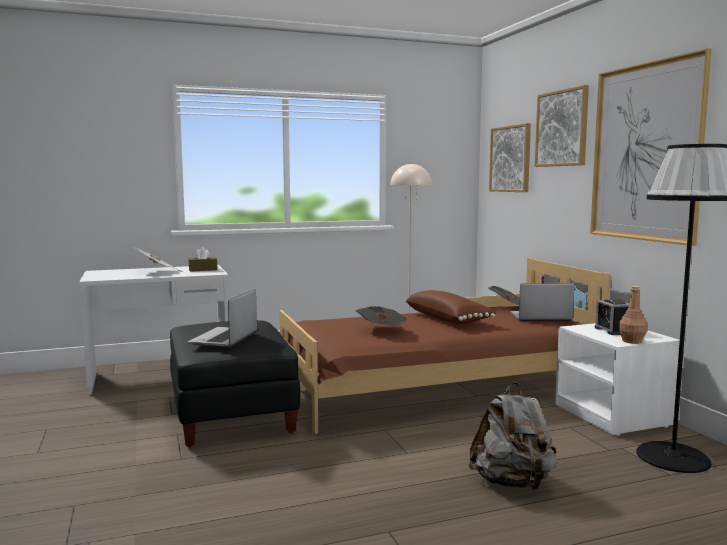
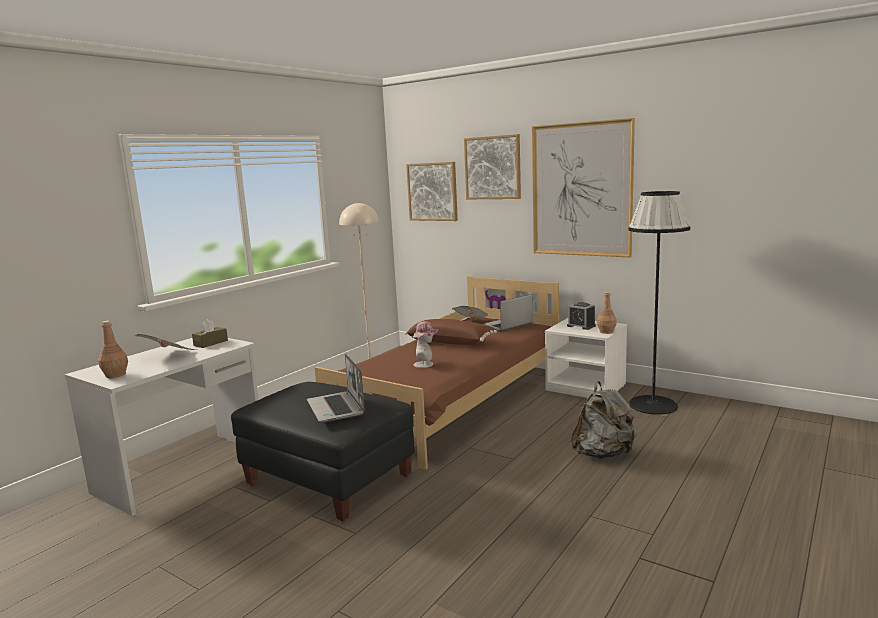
camera: 35 degrees left, 5 degrees up
newspaper [356,306,407,326] -> hat [413,321,438,368]
none -> brown bottle [98,321,128,378]

